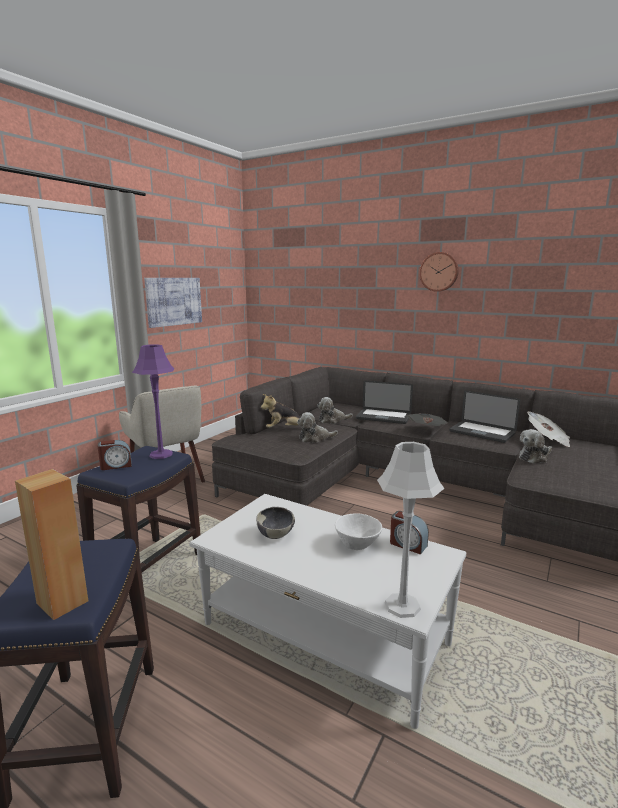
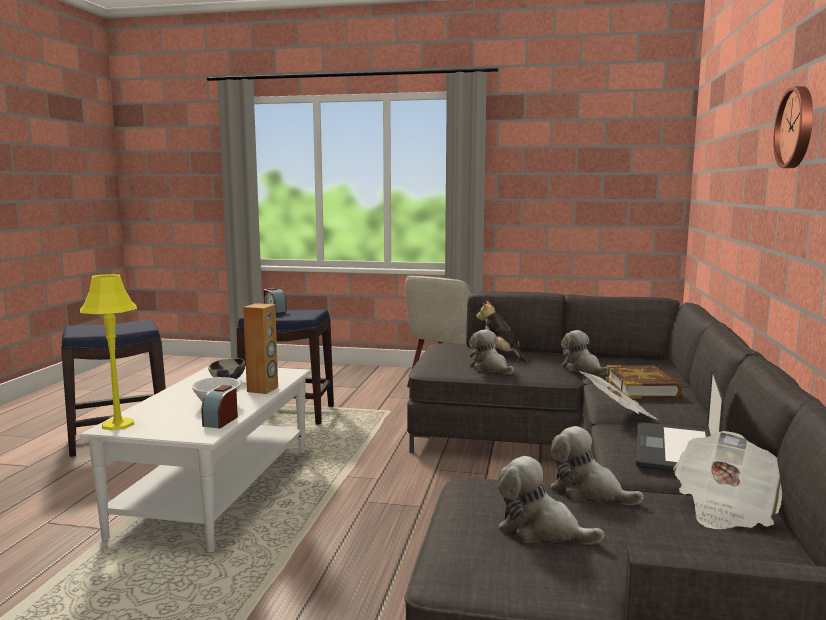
camera: 70 degrees right, 5 degrees down
brown speaker [15,469,88,620] -> brown speaker moved to [243,303,278,394]
purple table lamp [132,344,175,459] -> none
picture [144,278,202,328] -> none
laptop [356,381,413,424] -> book [606,365,682,398]
grey table lamp [377,442,445,618] -> yellow table lamp [80,274,137,430]
none -> plush toy [498,456,604,544]

